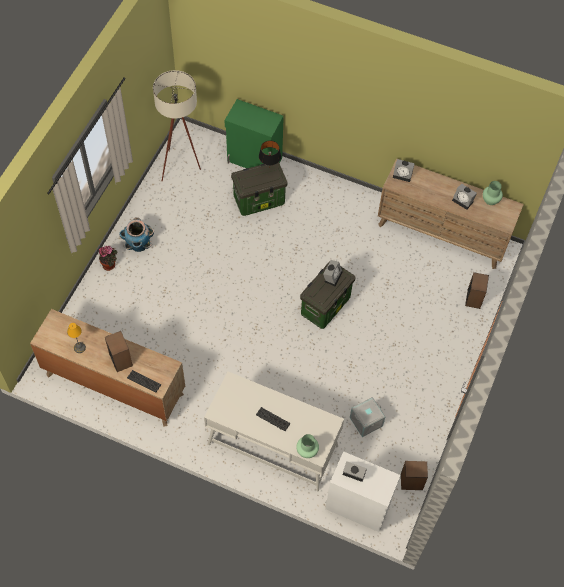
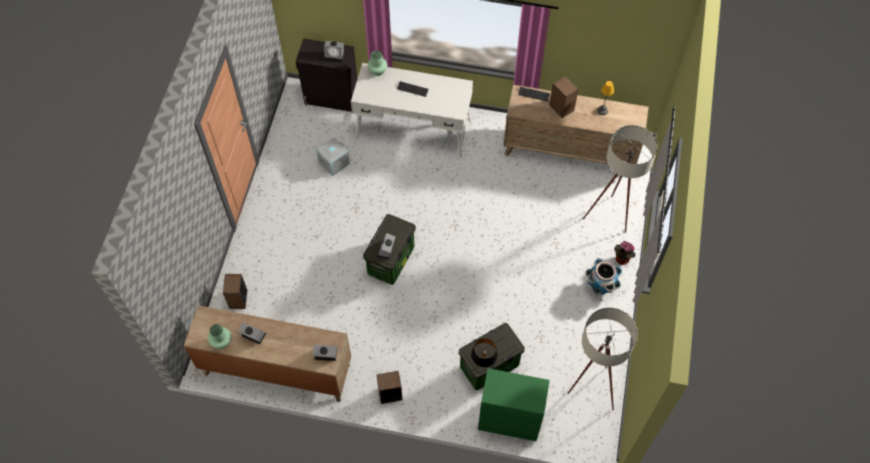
camera: 170 degrees right, 0 degrees up
white cabinet [325,451,401,532] -> black cabinet [295,38,357,112]
speaker [401,461,428,490] -> speaker moved to [377,371,403,404]
none -> beige floor lamp [583,125,658,233]

